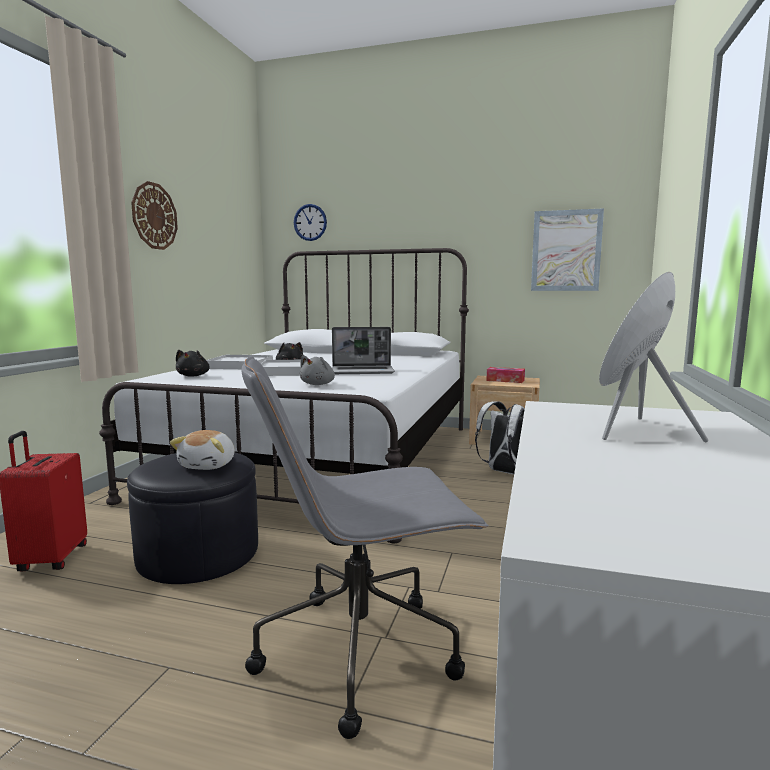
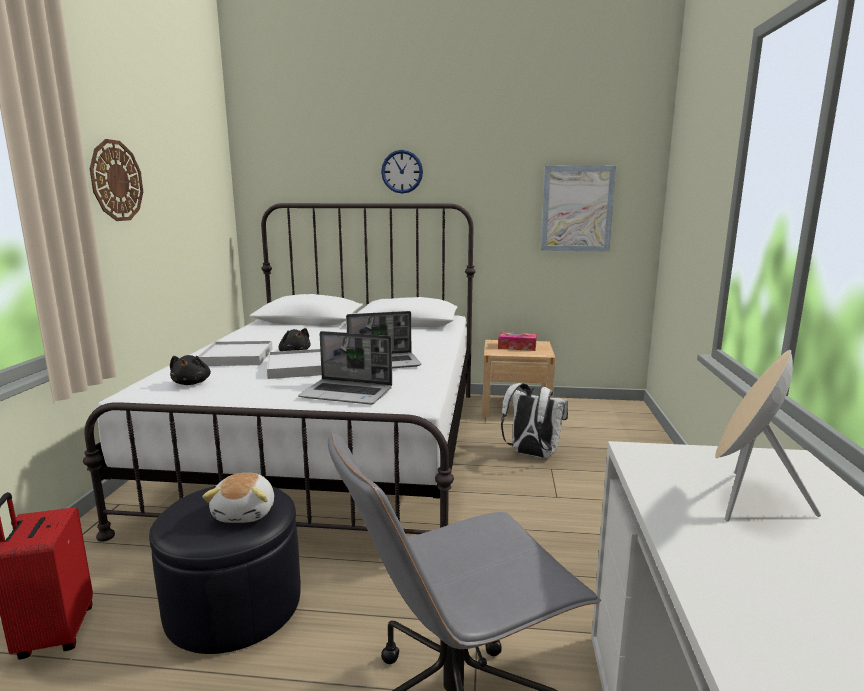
camera: 10 degrees left, 5 degrees up
wall clock [294,204,327,241] -> wall clock moved to [381,150,423,194]
grey plush toy [300,355,335,385] -> laptop [298,331,392,404]

